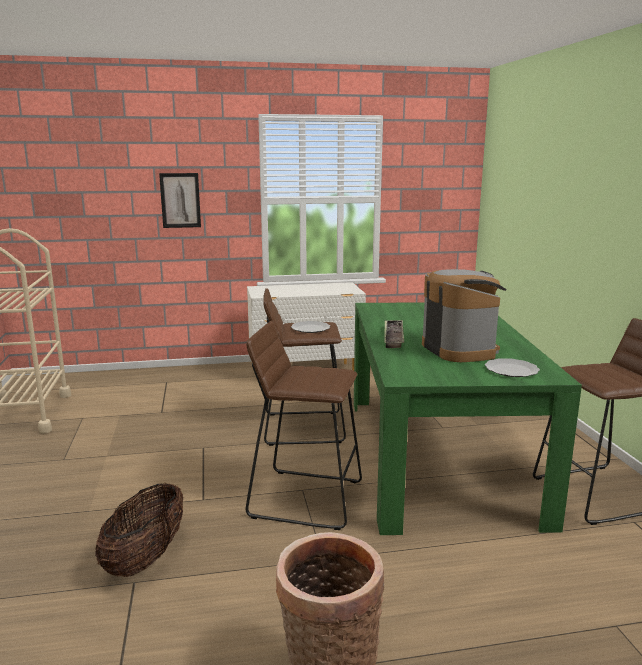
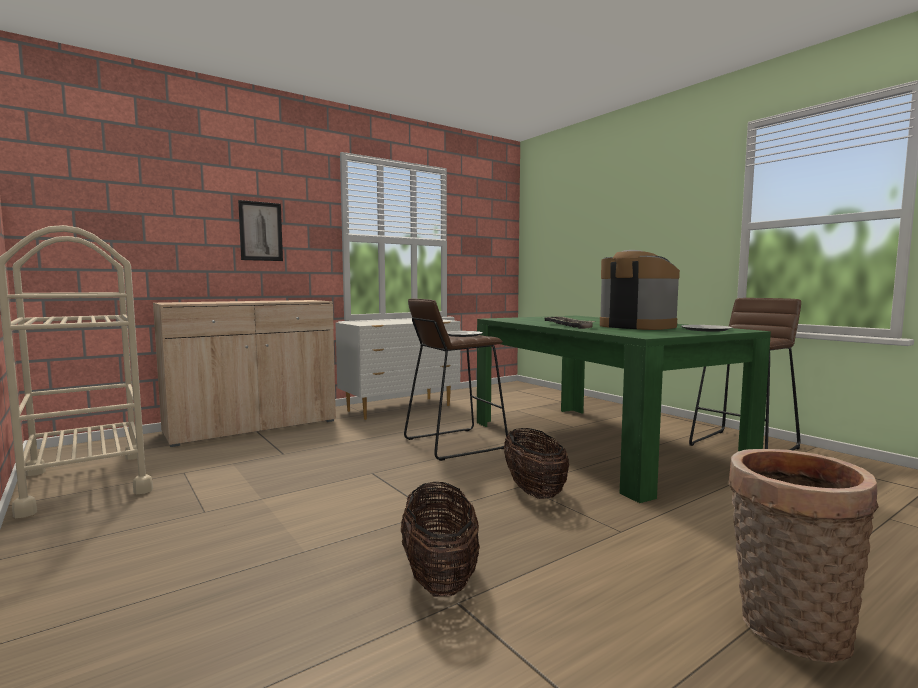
camera: 25 degrees left, 10 degrees down
brown stool [246,321,362,530] -> basket [504,428,569,499]
none -> beige cabinet [153,300,336,447]

